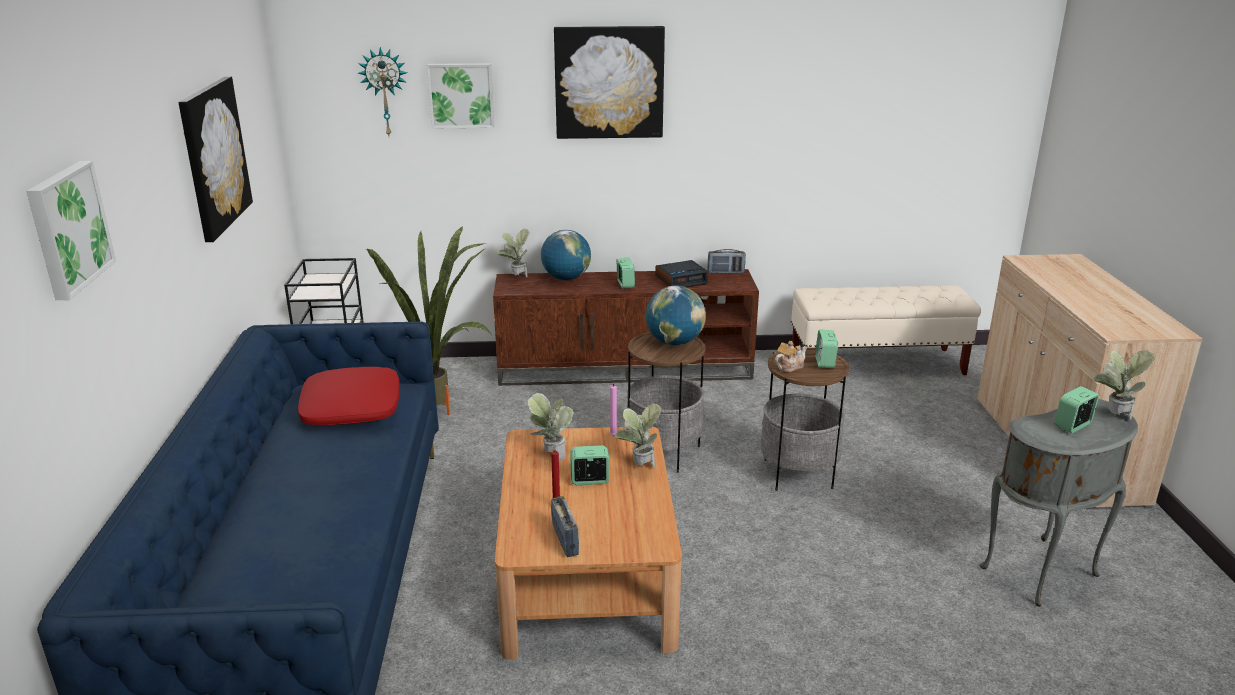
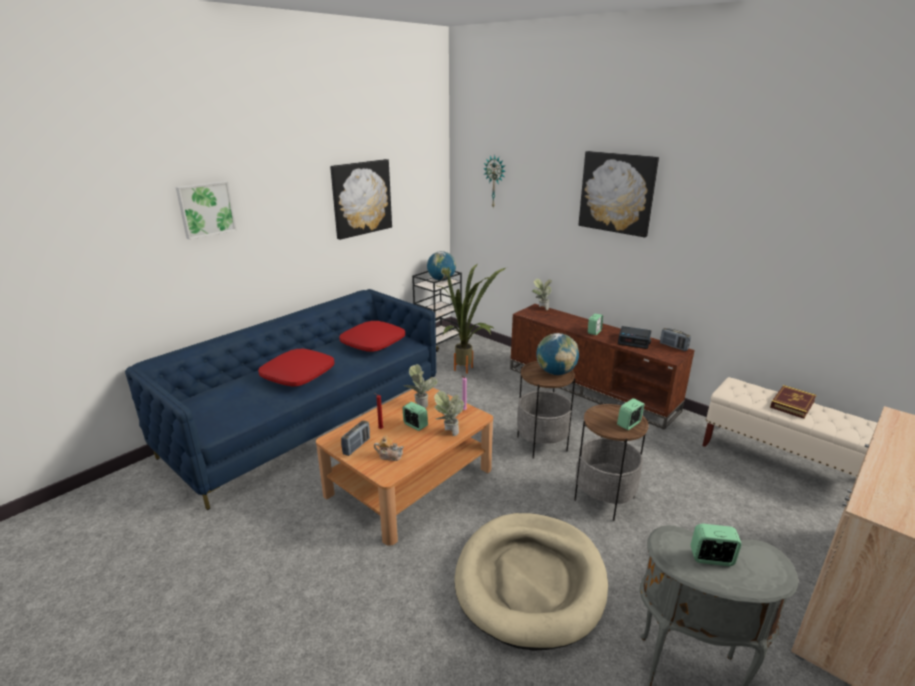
camera: 45 degrees right, 0 degrees up
picture [427,63,494,129] -> none
globe [541,230,591,280] -> globe moved to [427,251,456,281]
teapot [775,341,807,372] -> teapot moved to [374,436,404,461]
potted plant [1093,350,1154,420] -> none
none -> red pillow [258,349,334,387]
none -> beige dog bed [454,513,608,651]
none -> book [770,385,816,419]

